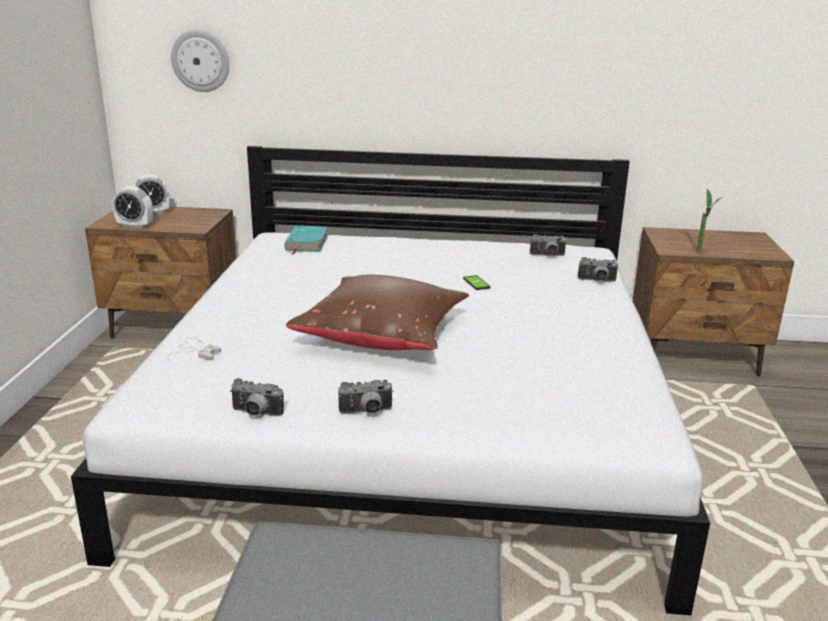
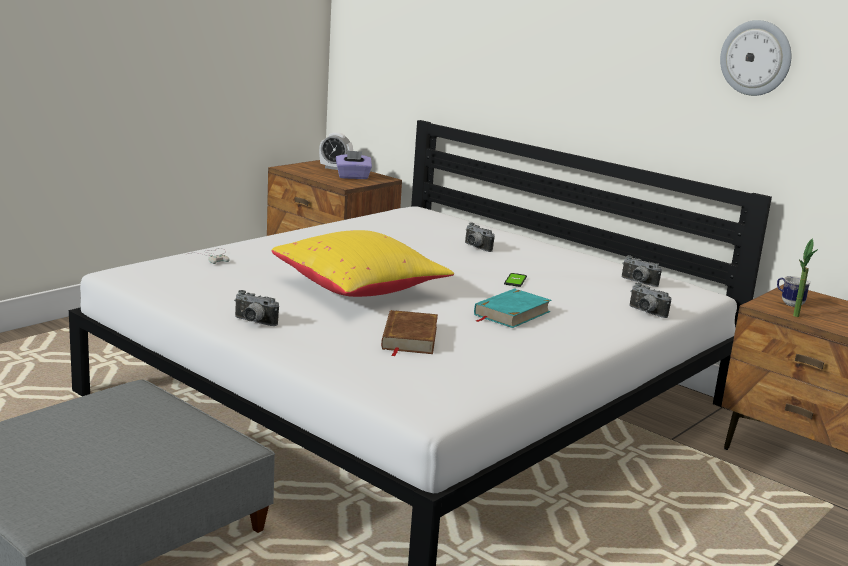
camera: 35 degrees right, 5 degrees down
alarm clock [112,186,153,229] -> none
wall clock [171,30,230,92] -> wall clock moved to [720,20,791,96]
camera [230,378,284,416] -> camera moved to [465,222,495,252]
turquoise book [285,225,328,254] -> turquoise book moved to [474,288,552,328]
brown pillow [286,275,469,350] -> yellow pillow [272,230,454,297]
none -> purple tissue box [336,150,372,179]
none -> brown book [381,310,438,357]
none -> mug [777,276,811,307]

